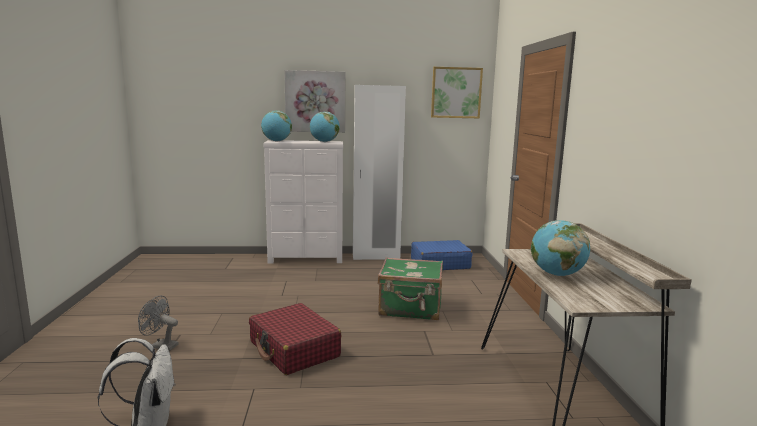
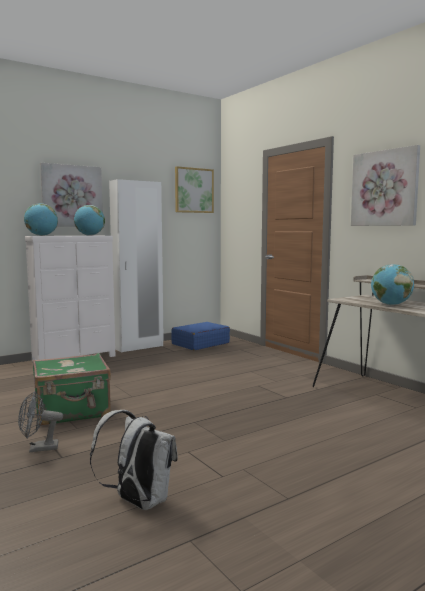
camera: 30 degrees left, 5 degrees down
red suitcase [249,303,342,375] -> none
green suitcase [378,257,443,320] -> green suitcase moved to [33,353,111,426]
none -> picture [351,145,420,226]

